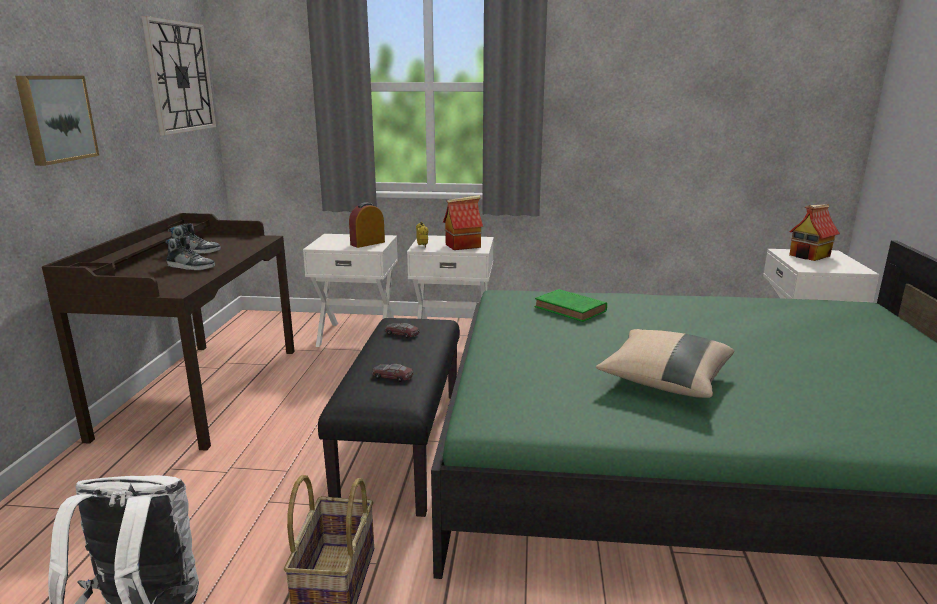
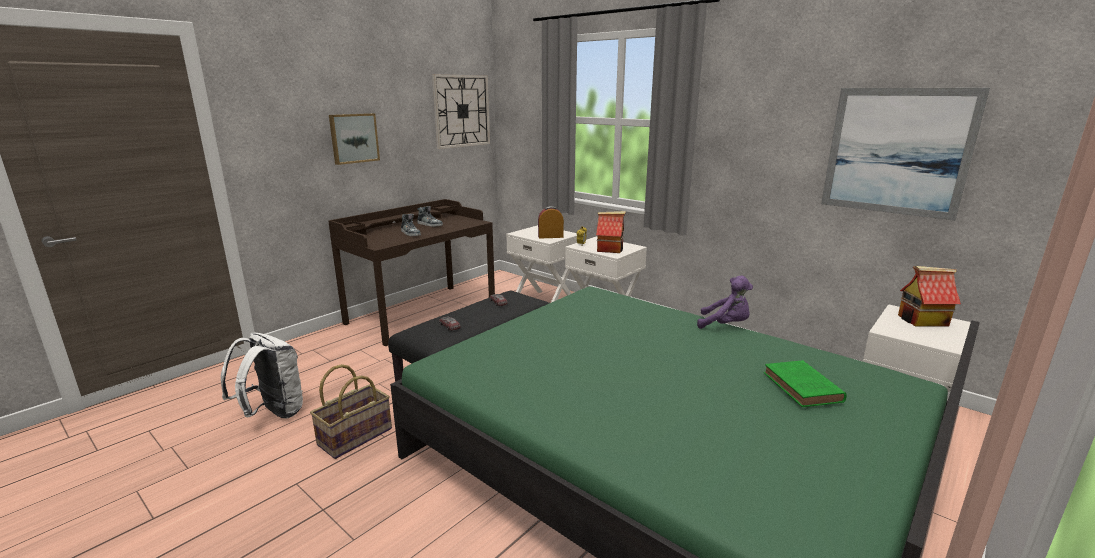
camera: 35 degrees right, 0 degrees up
green book [535,289,607,322] -> green book moved to [764,360,847,407]
beige pillow [596,329,734,398] -> none
none -> purple plush toy [697,276,753,329]
none -> picture [821,88,990,221]

